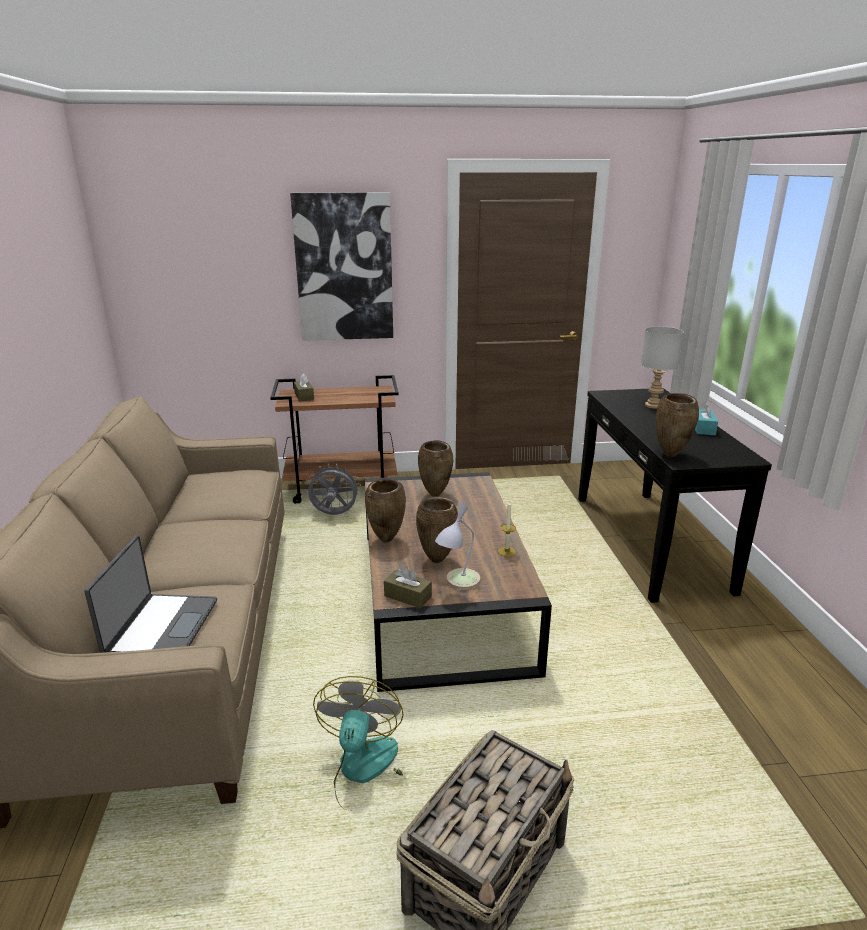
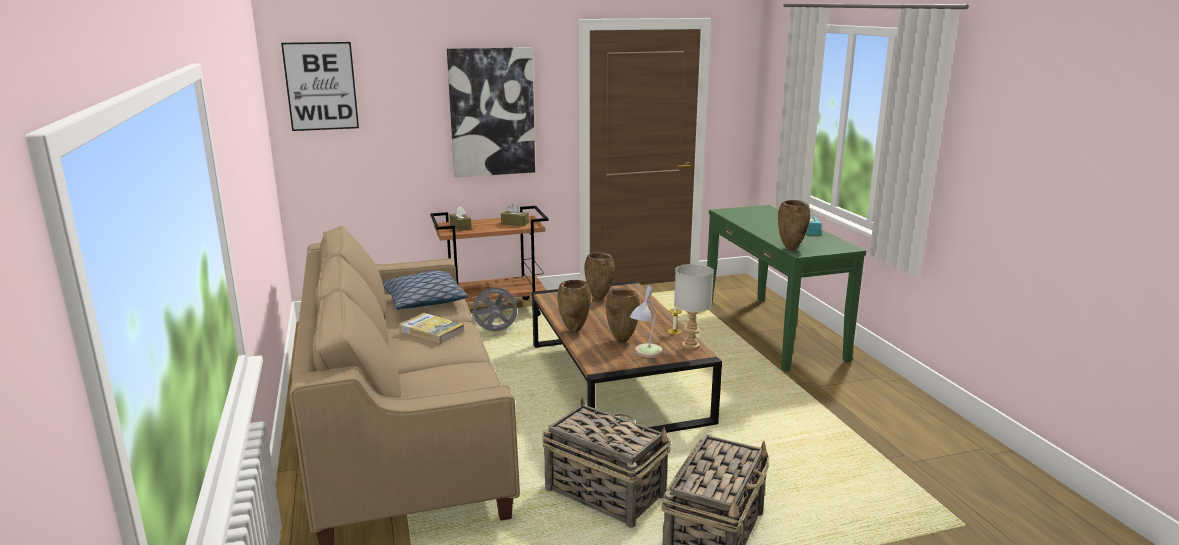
camera: 10 degrees left, 5 degrees down
laptop [84,536,217,653] -> none
fan [313,676,404,810] -> basket [542,397,671,528]
brown tissue box [384,566,432,608] -> brown tissue box moved to [501,203,529,226]
black console table [578,388,772,603] -> green console table [707,205,866,372]
grey table lamp [641,326,684,409] -> grey table lamp moved to [674,264,714,350]
none -> picture [281,42,359,131]
none -> pillow [383,270,468,309]
none -> book [399,313,464,343]

